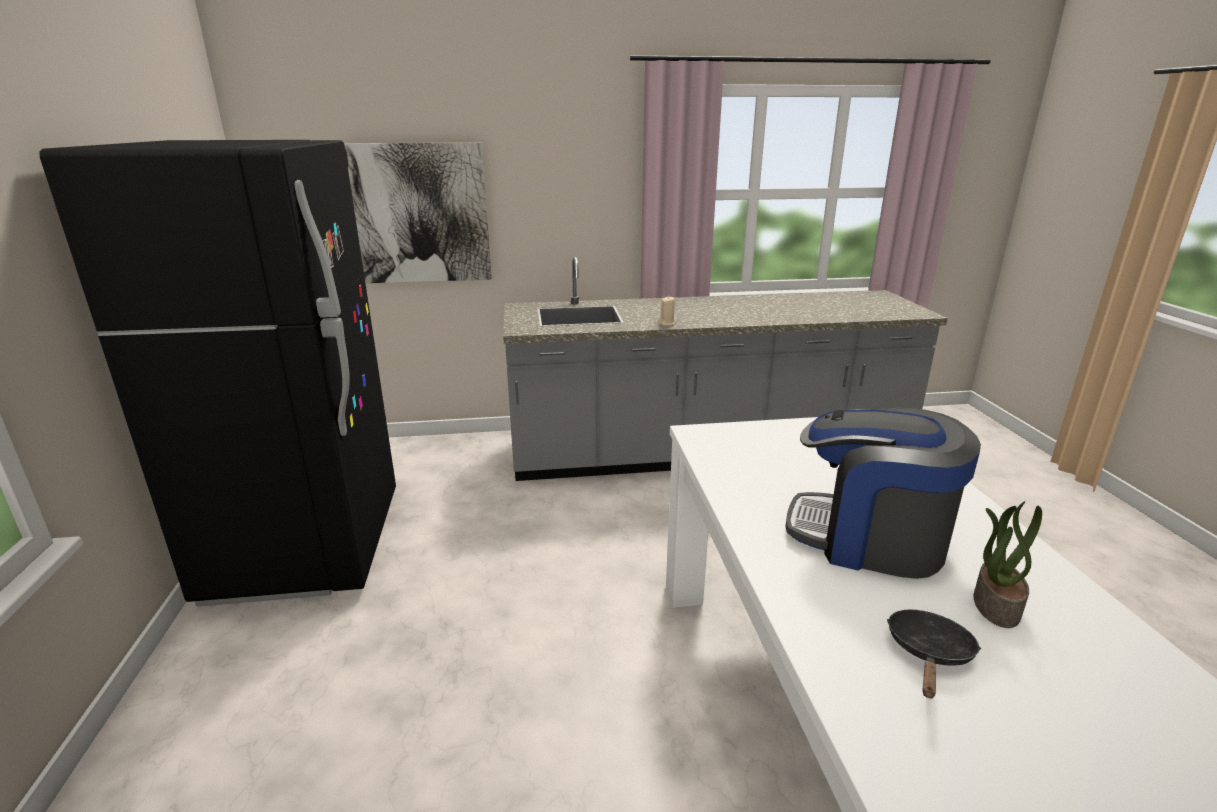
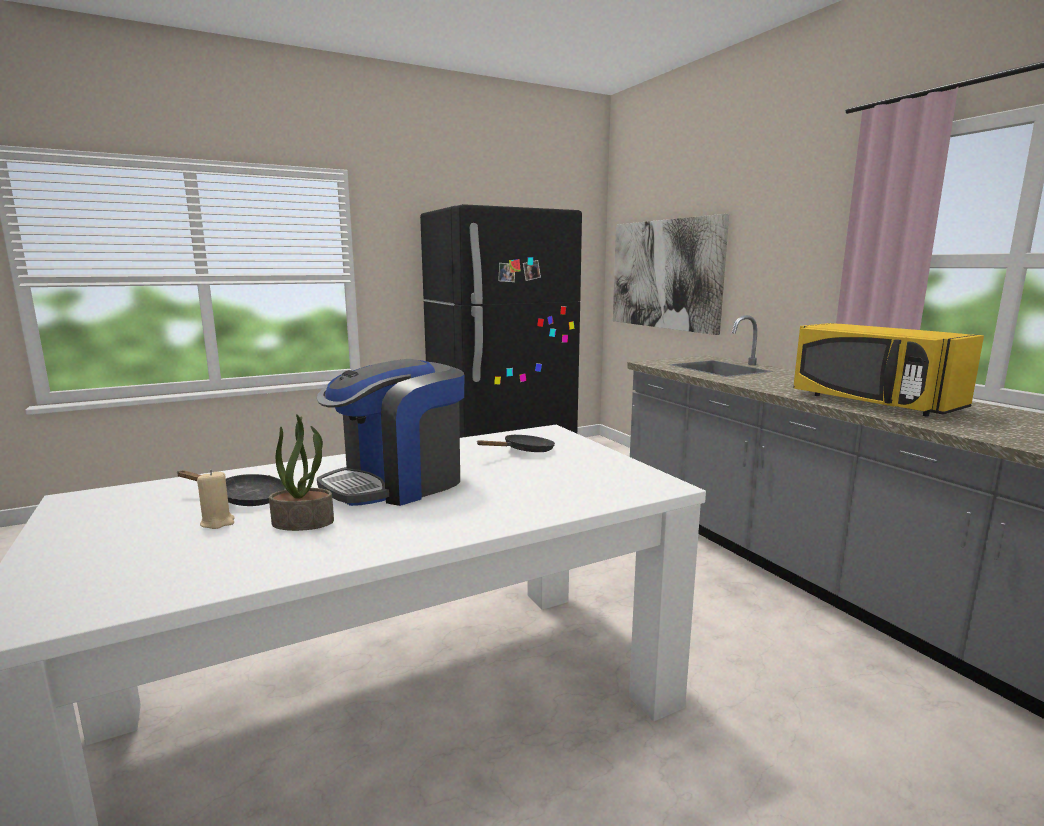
camera: 70 degrees right, 10 degrees down
beige candle [659,296,676,326] -> beige candle moved to [197,470,235,529]
coffee machine [785,408,981,579] -> coffee machine turned 135 degrees counterclockwise [317,359,465,506]
none -> black frying pan [477,434,555,452]
none -> yellow microwave [793,323,984,417]

